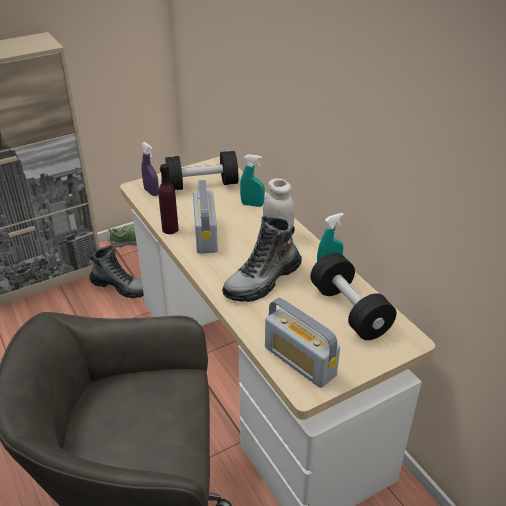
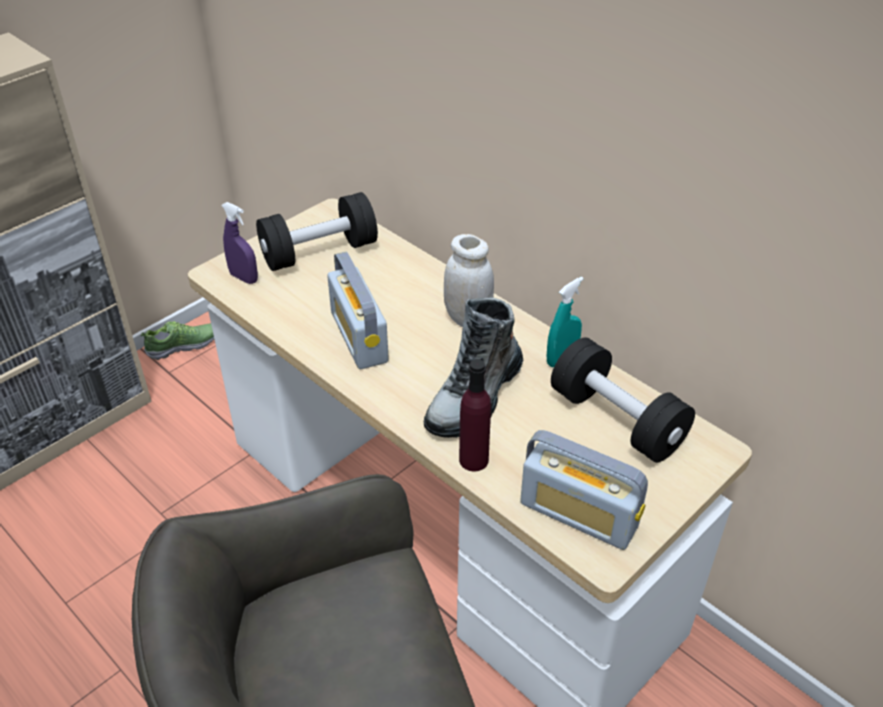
camera: 15 degrees left, 5 degrees up
boot [89,245,144,298] -> none
purple bottle [159,164,179,234] -> purple bottle moved to [459,359,491,471]
turquoise spray bottle [240,154,265,207] -> none

